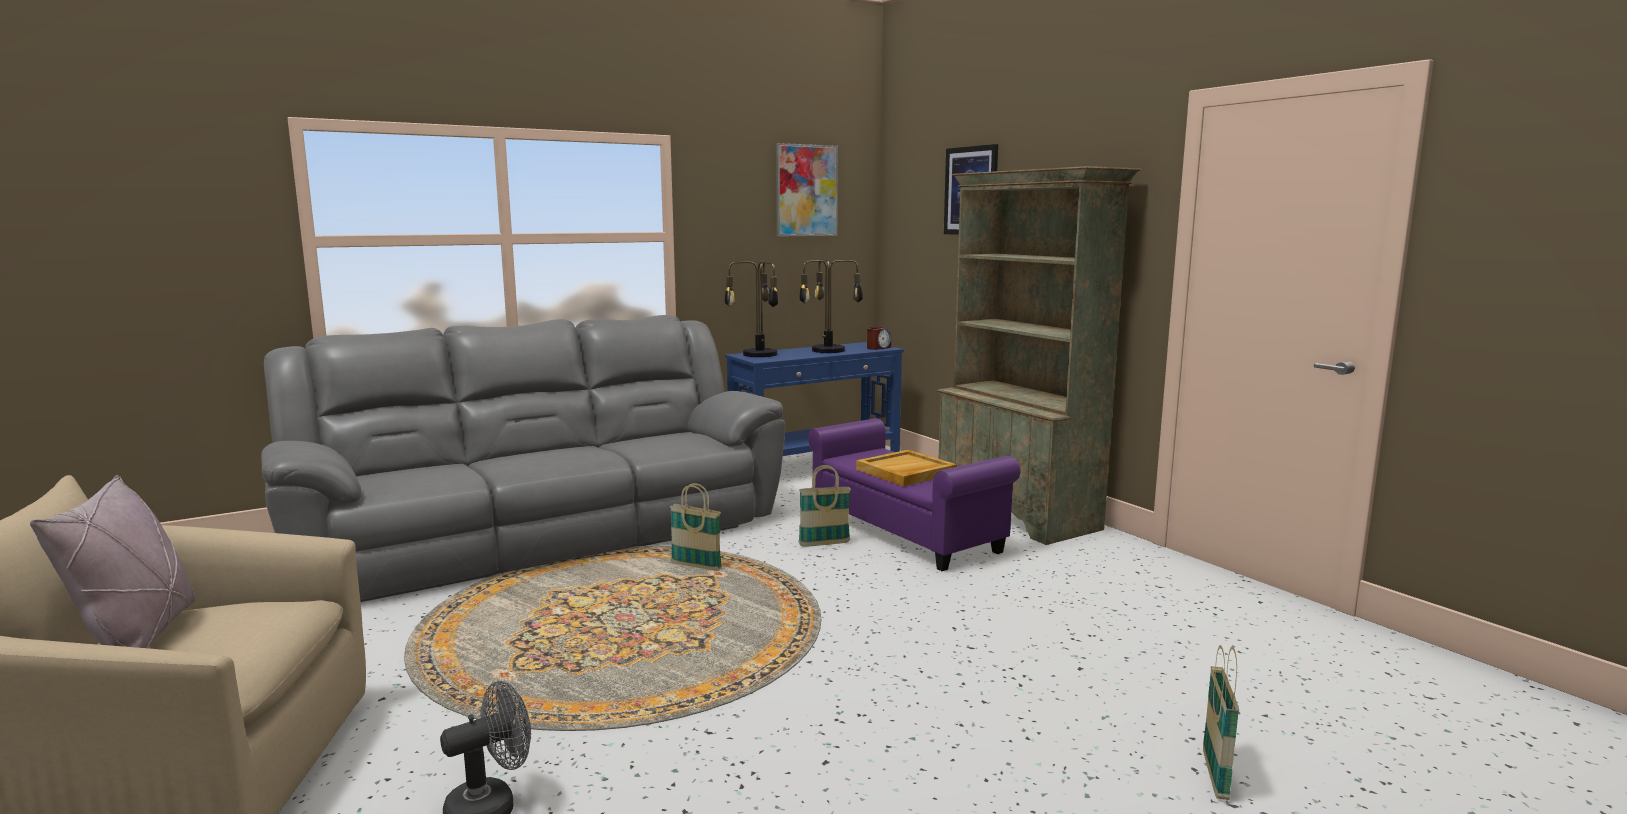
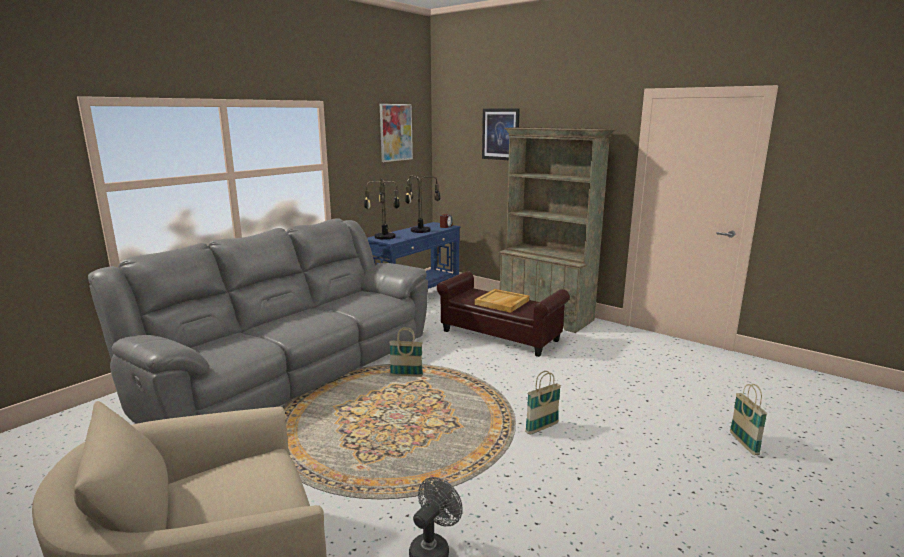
camera: 20 degrees left, 5 degrees up
purple pillow [30,475,195,648] -> none
basket [798,465,851,547] -> basket moved to [525,371,561,435]
purple ottoman [808,418,1020,571] -> brown ottoman [437,271,570,357]

